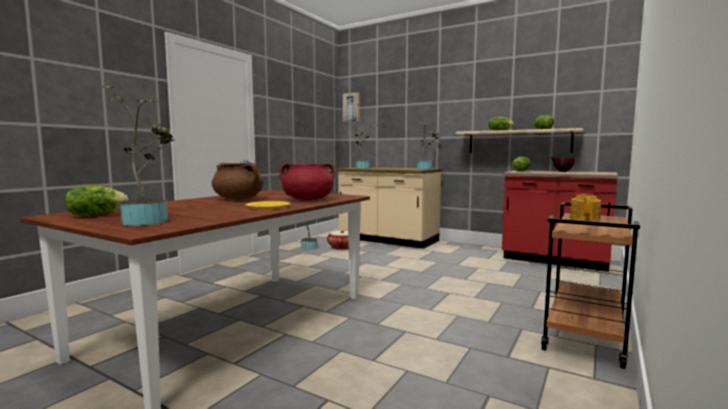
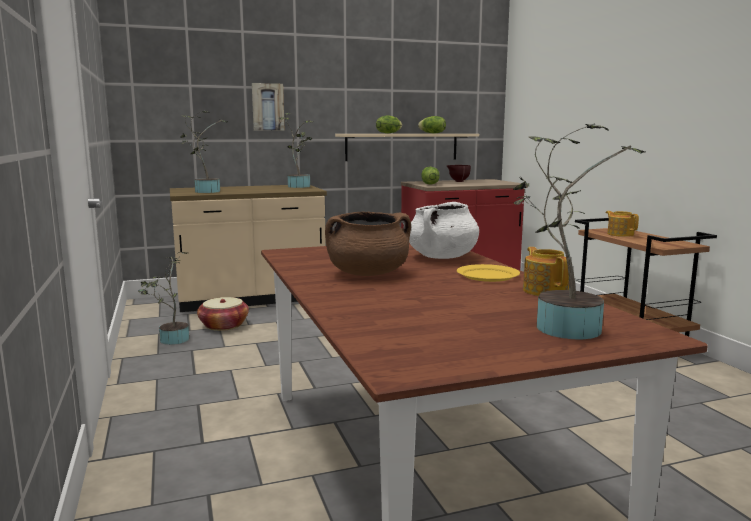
camera: 50 degrees left, 5 degrees up
lettuce [65,185,128,216] -> none
red cooking pot [279,163,335,201] -> white cooking pot [409,202,479,259]
picture [343,92,360,122] -> picture moved to [252,83,284,130]
none -> teapot [523,247,569,296]

